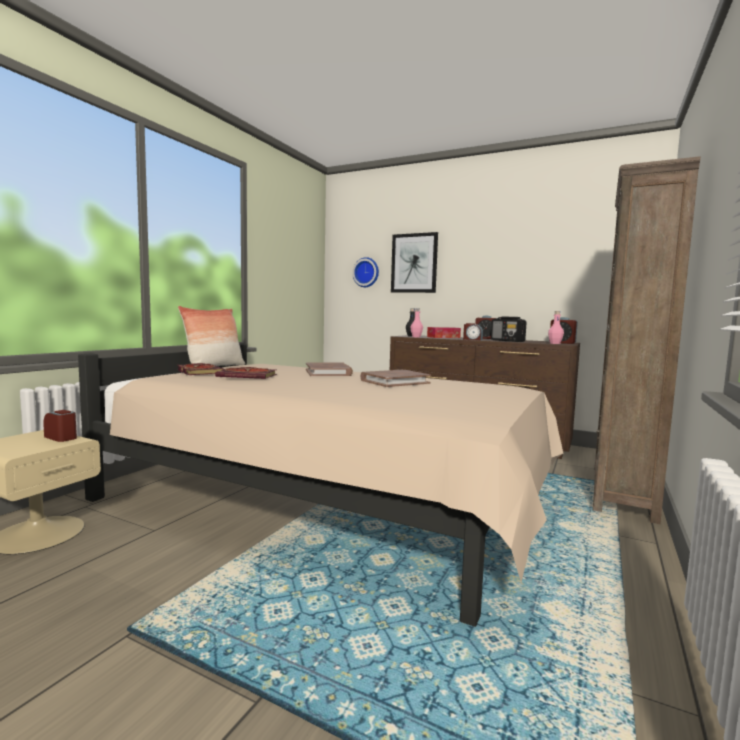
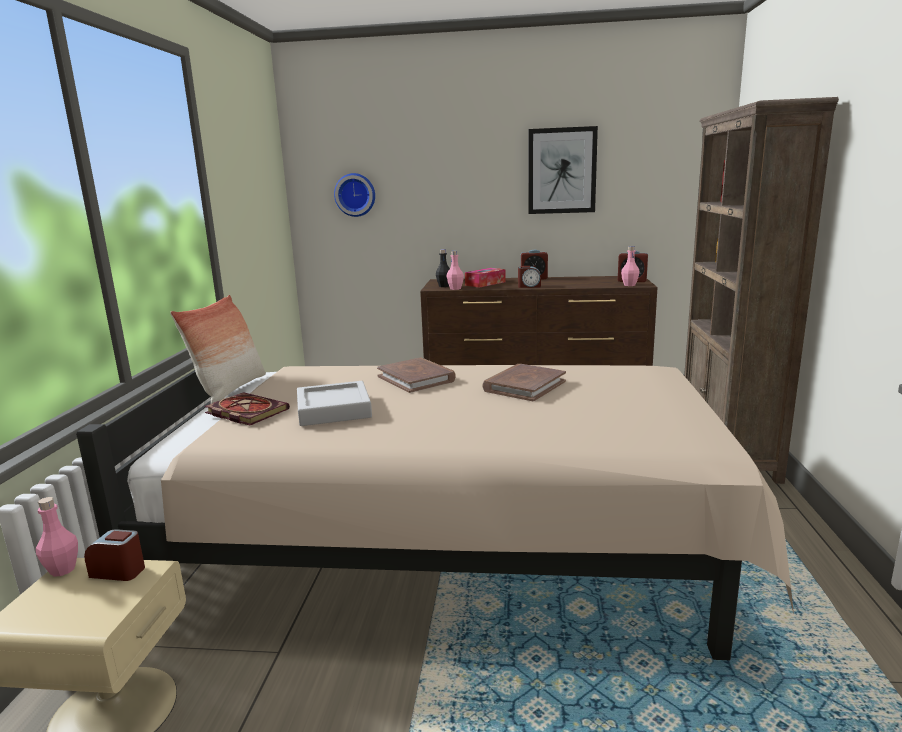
camera: 20 degrees left, 10 degrees up
book [215,367,277,379] -> grey tray [297,381,372,426]
picture [391,232,438,293] -> picture moved to [529,126,598,214]
radio [491,317,527,342] -> none
none -> pink bottle [36,497,78,577]

